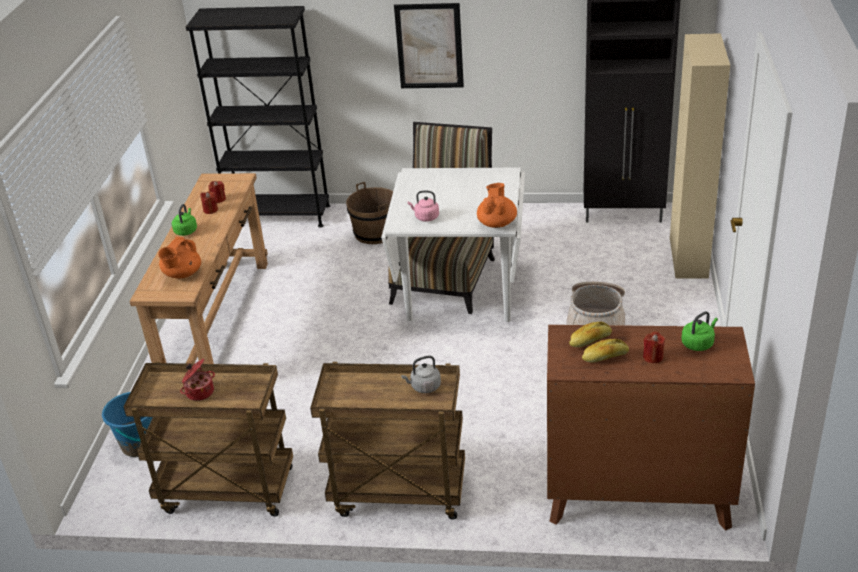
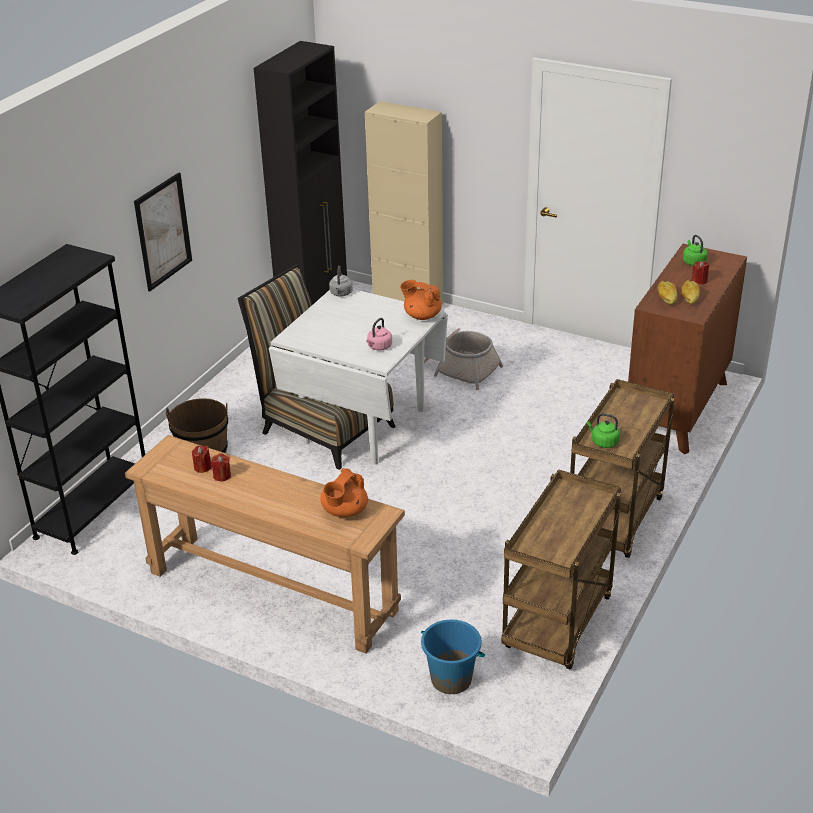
camera: 70 degrees left, 0 degrees up
orange teapot [158,236,201,278] -> orange teapot turned 75 degrees clockwise [320,468,368,517]
green kettle [172,204,197,236] -> green kettle moved to [587,413,620,448]
cooking pot [180,359,215,401] -> none
grey kettle [401,356,441,393] -> grey kettle moved to [329,266,353,297]

